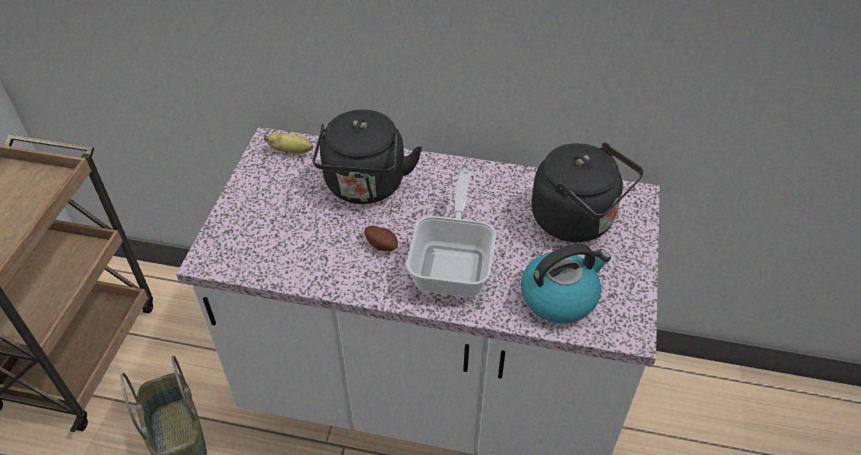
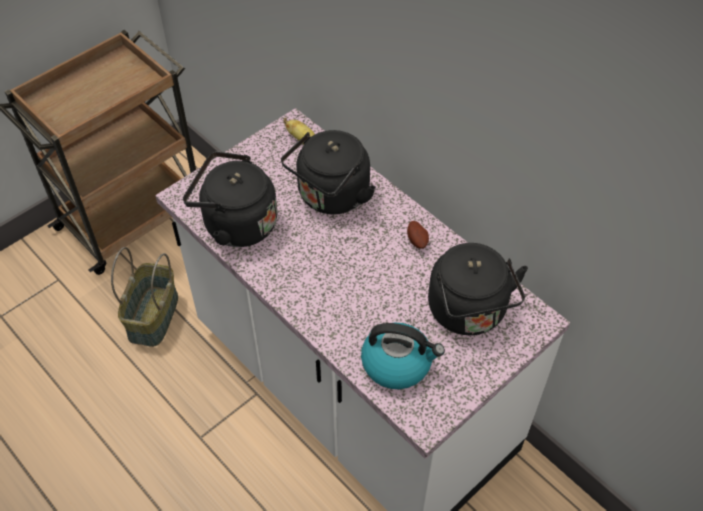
camera: 35 degrees right, 5 degrees up
potato [365,226,398,251] -> potato moved to [407,221,429,249]
frying pan [407,171,496,297] -> none
none -> black kettle [183,151,277,247]

